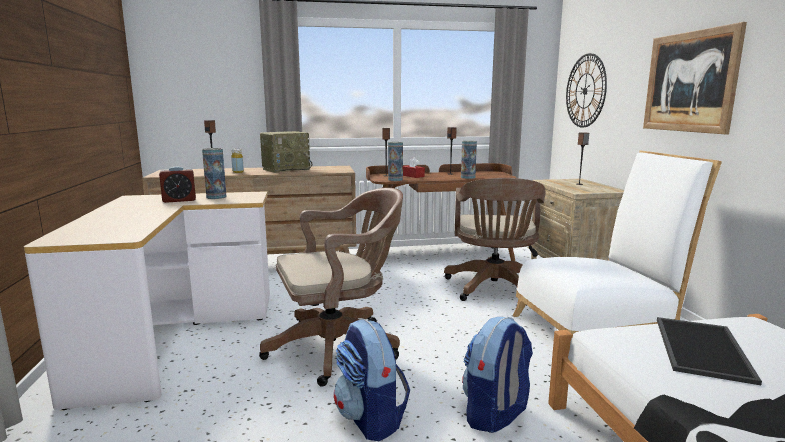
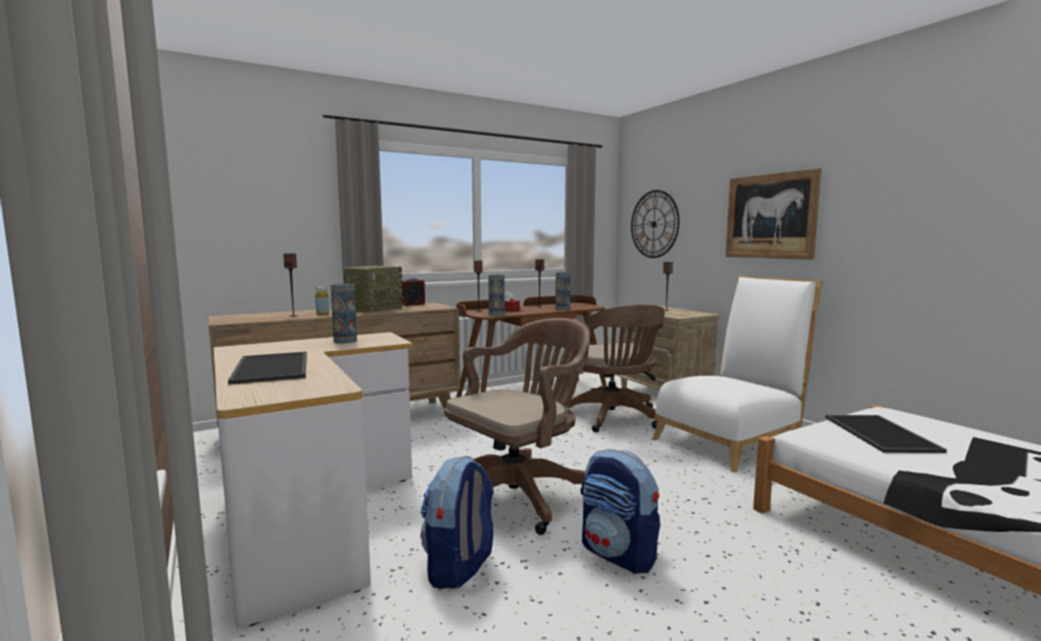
camera: 20 degrees left, 5 degrees down
alarm clock [159,167,196,203] -> alarm clock moved to [401,278,425,306]
backpack [462,317,533,433] -> backpack moved to [420,456,494,589]
none -> tray [228,352,307,385]

